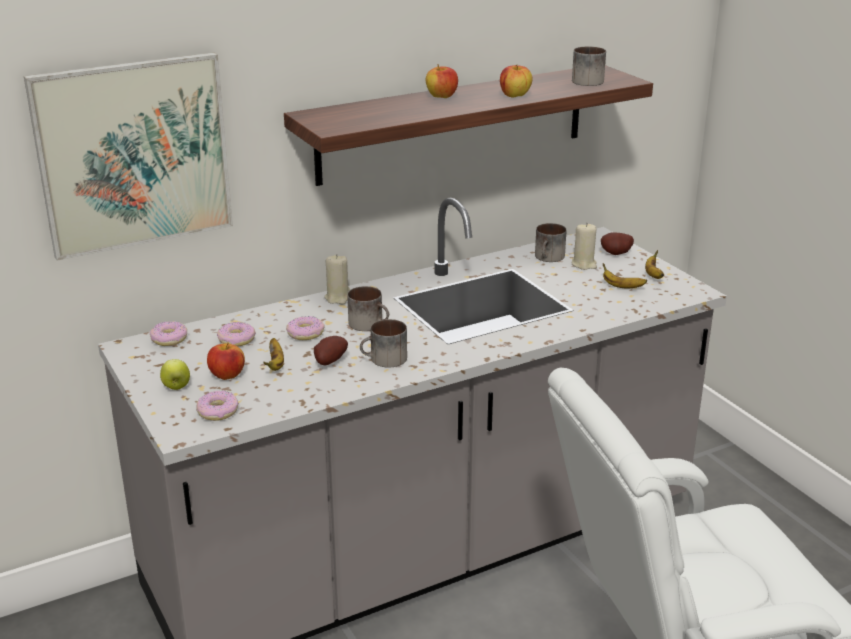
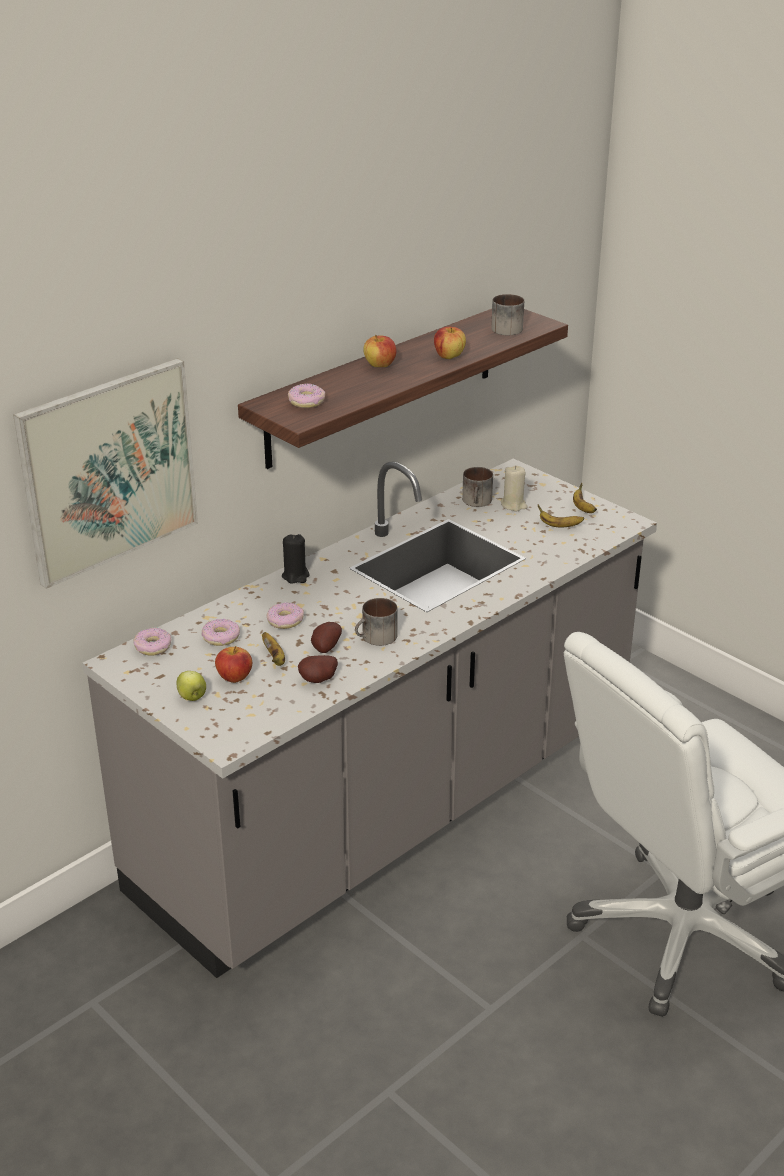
camera: 15 degrees left, 5 degrees up
donut [196,390,239,421] -> donut moved to [288,383,325,408]
beige candle [324,254,350,304] -> black candle [282,534,310,584]
mug [347,286,389,331] -> none
potato [601,232,634,255] -> potato moved to [298,655,338,683]

